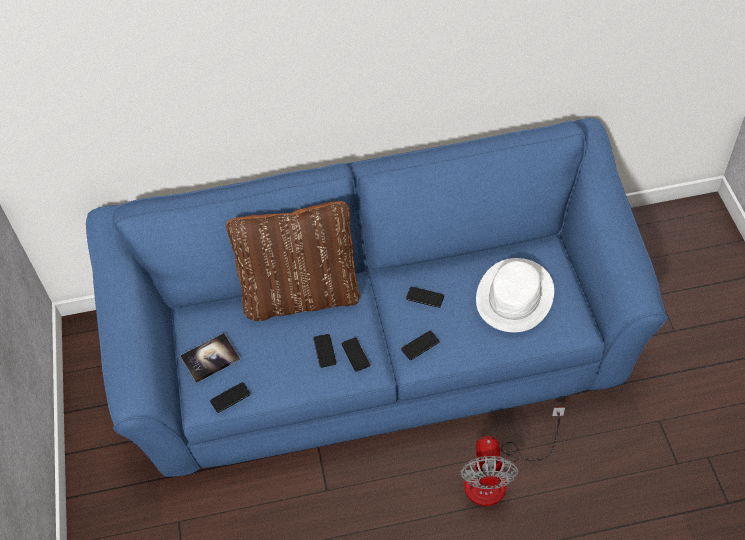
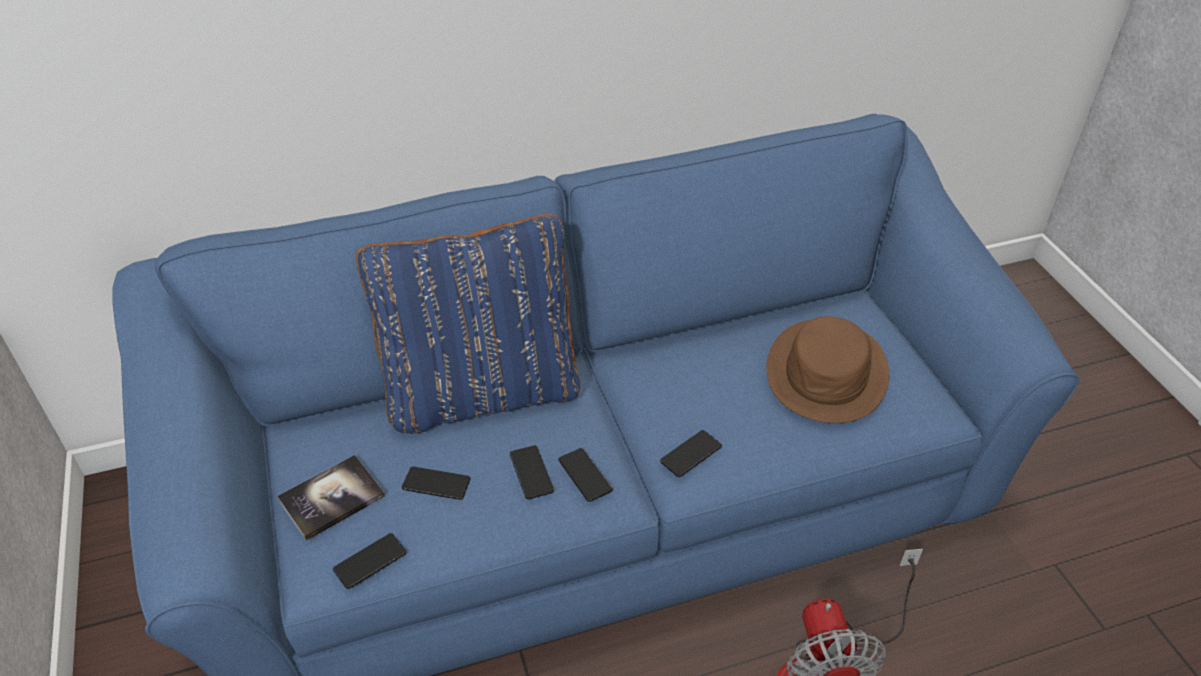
camera: 10 degrees left, 10 degrees down
brown pillow [226,201,360,321] -> blue pillow [356,214,580,434]
phone [406,287,444,308] -> phone moved to [402,466,471,500]
white hat [476,258,554,332] -> brown hat [766,316,889,423]

